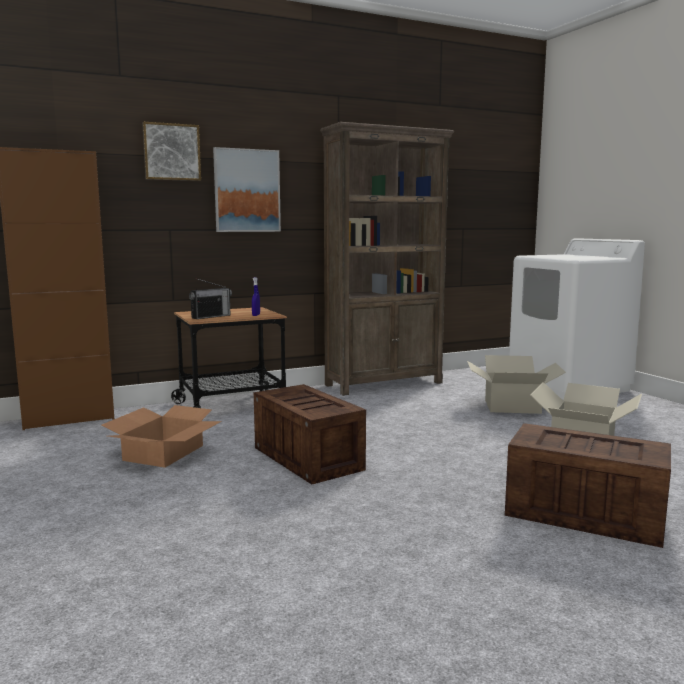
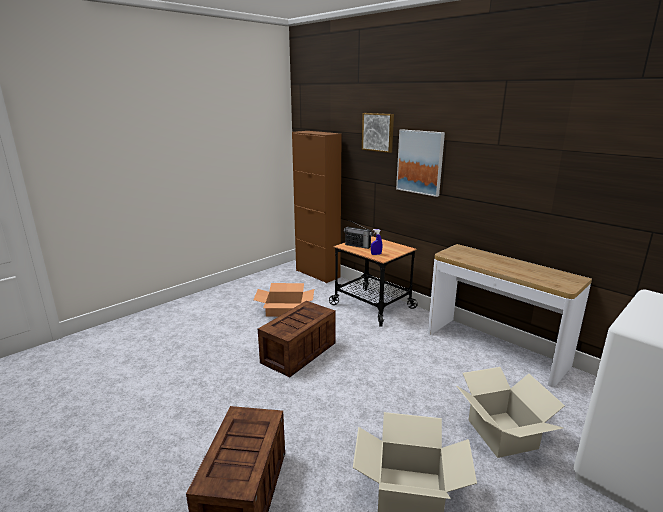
camera: 70 degrees right, 10 degrees up
brown bookcase [320,122,454,396] -> console table [428,244,592,387]

